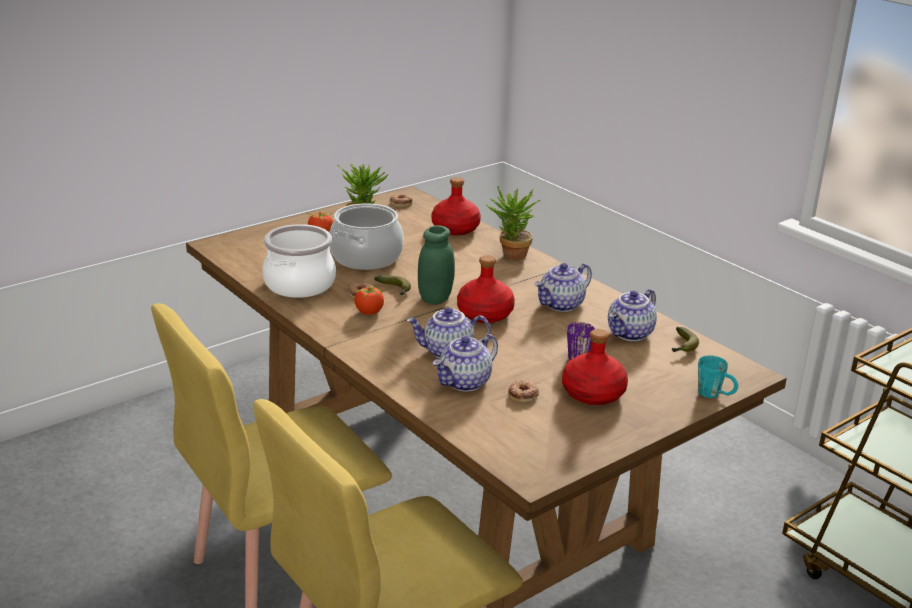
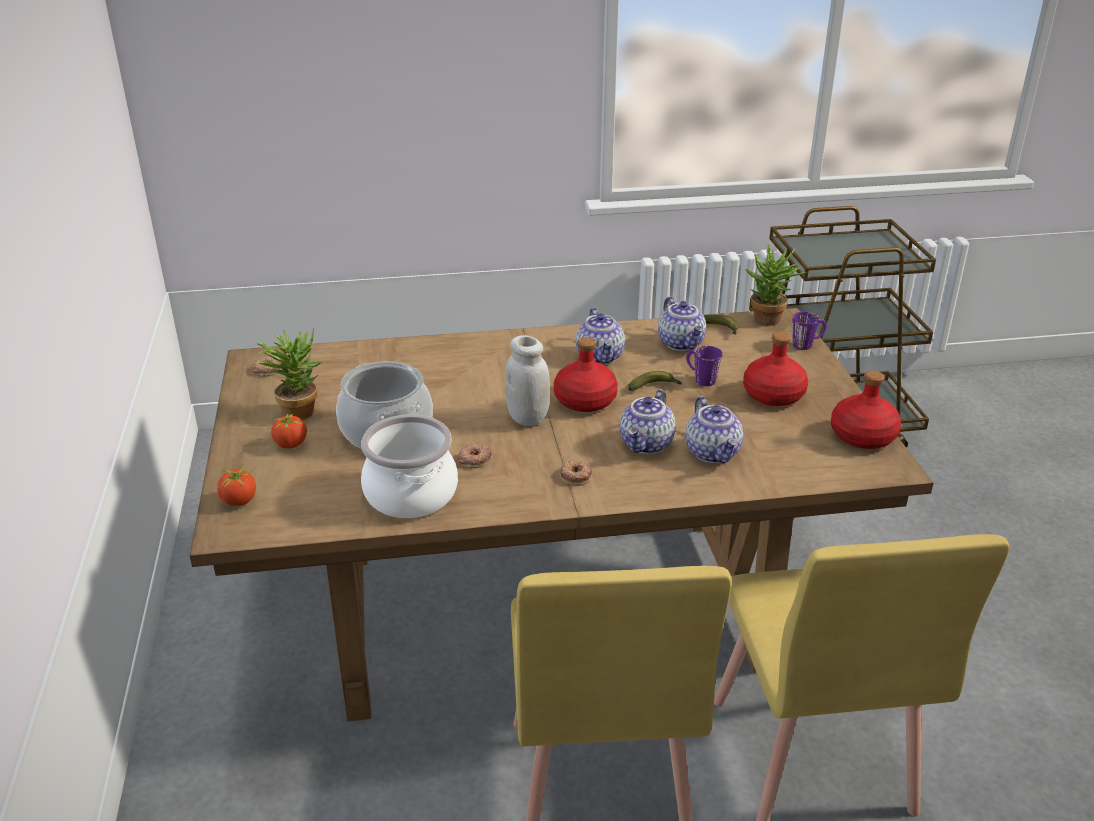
camera: 60 degrees left, 5 degrees up
tomato [354,285,385,315] -> tomato moved to [217,462,256,506]
banana [374,275,411,296] -> banana moved to [628,371,682,391]
green jar [418,225,455,305] -> white jar [505,335,550,426]
red bottle [431,177,481,235] -> red bottle moved to [831,370,901,449]
potted plant [486,186,541,260] -> potted plant moved to [745,243,806,326]
donut [508,380,539,402] -> donut moved to [559,460,593,486]
turquoise mug [698,356,738,398] -> purple mug [792,312,827,350]

